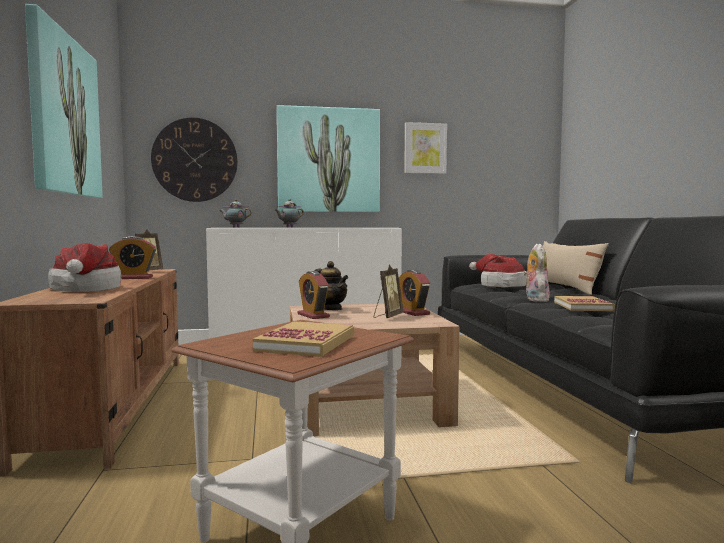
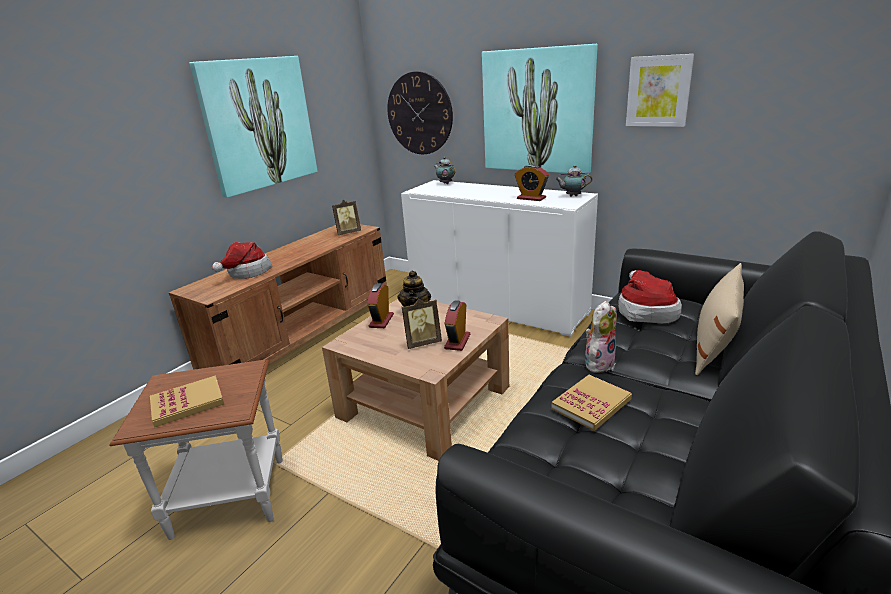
camera: 45 degrees right, 20 degrees up
alarm clock [109,236,156,279] -> alarm clock moved to [515,164,549,201]
teapot [275,199,304,228] -> teapot moved to [555,165,592,197]

